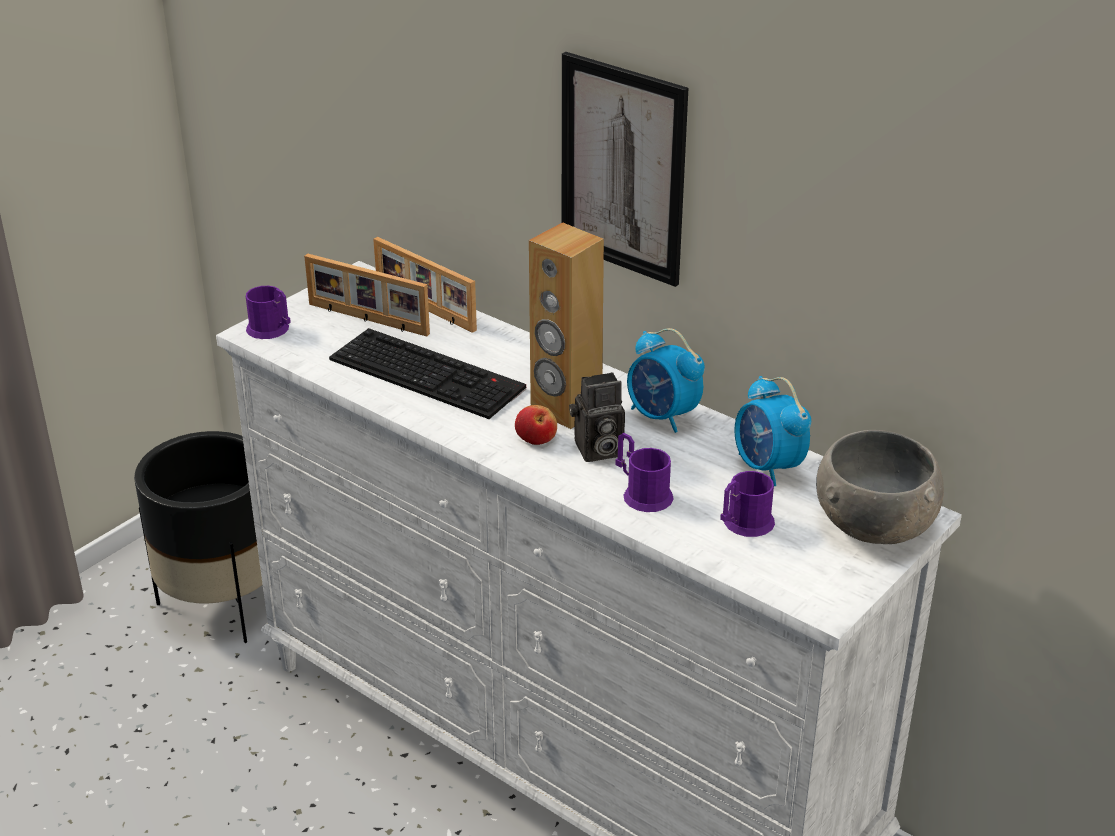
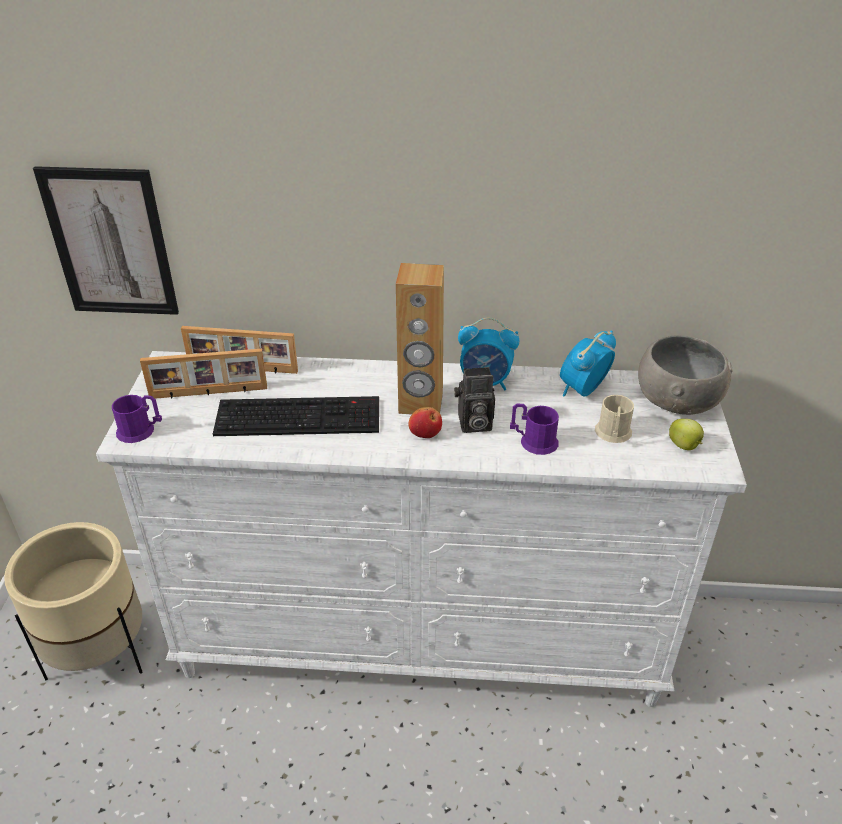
camera: 35 degrees left, 5 degrees up
black planter [134,431,263,643] -> beige planter [4,522,142,681]
picture [562,52,688,287] -> picture moved to [33,166,179,315]
camera [569,372,625,462] -> camera turned 45 degrees clockwise [454,367,495,433]
purple mug [720,471,775,537] -> beige mug [595,395,634,443]
alarm clock [734,376,811,486] -> alarm clock turned 105 degrees clockwise [560,331,616,397]
none -> apple [669,419,704,450]

